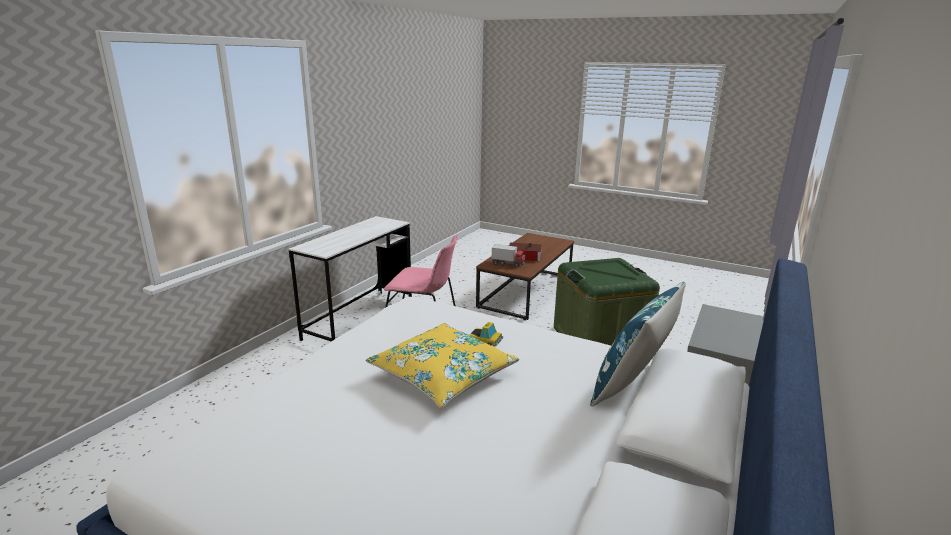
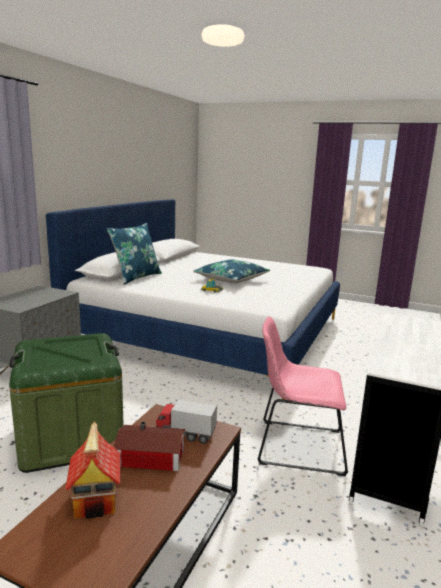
camera: 175 degrees right, 5 degrees down
yellow pillow [366,323,519,408] -> blue pillow [193,259,270,283]
none -> toy house [65,422,121,519]

